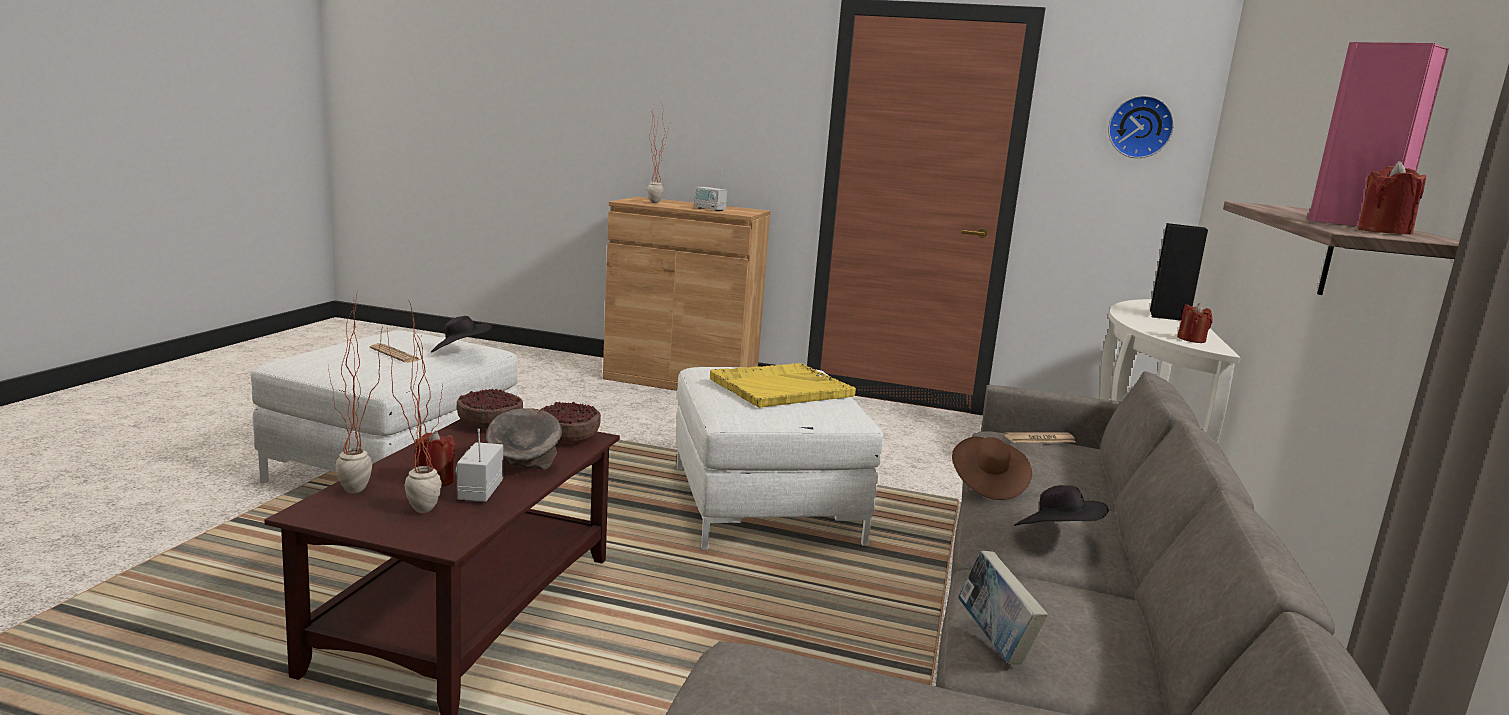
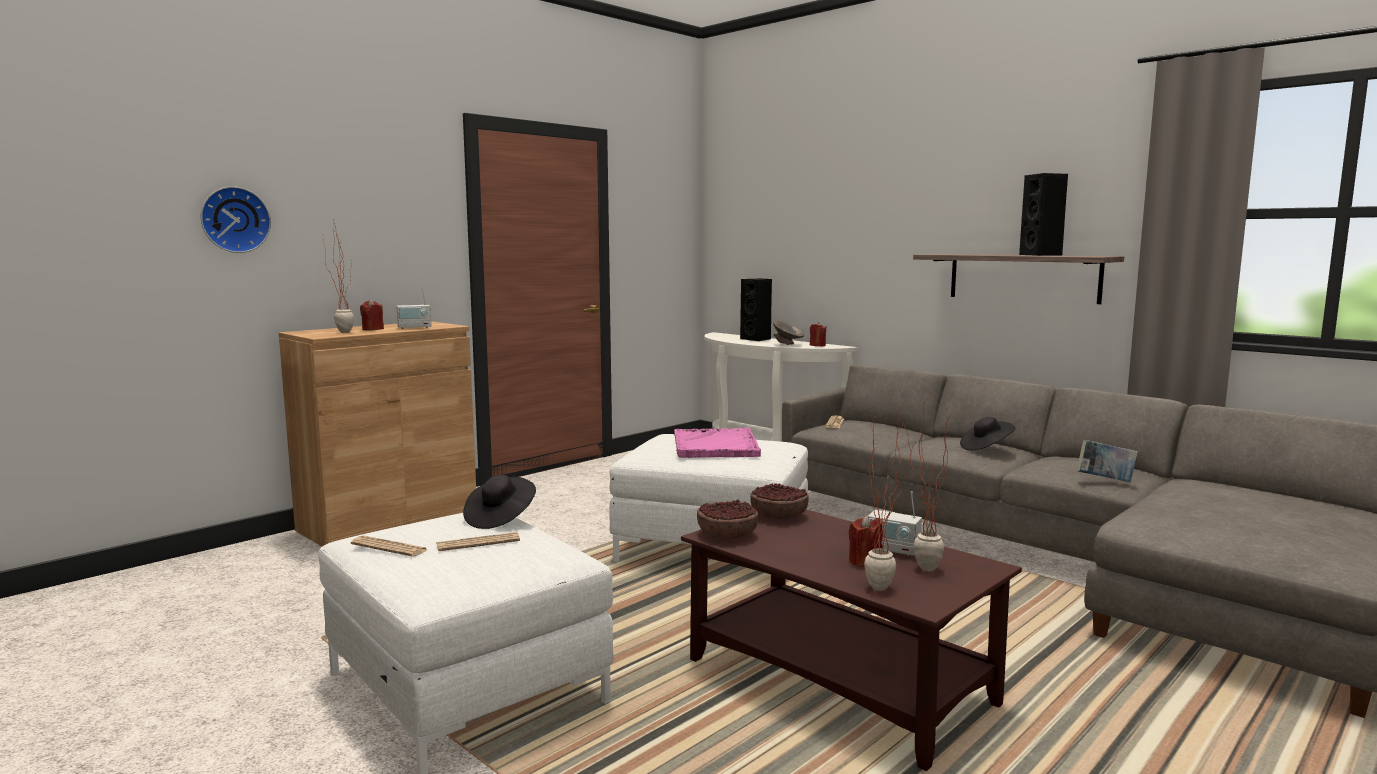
camera: 60 degrees left, 5 degrees down
grey bowl [486,408,562,470] -> grey bowl moved to [773,321,804,345]
yellow tray [710,363,856,408] -> pink tray [674,428,761,458]
brown hat [952,437,1032,500] -> none
wall clock [1108,95,1174,158] -> wall clock moved to [200,186,271,253]
pink speaker [1308,42,1449,226] -> black speaker [1019,173,1068,256]
red candle [1357,161,1426,235] -> red candle moved to [360,299,384,331]
none -> newspaper [351,536,428,557]

